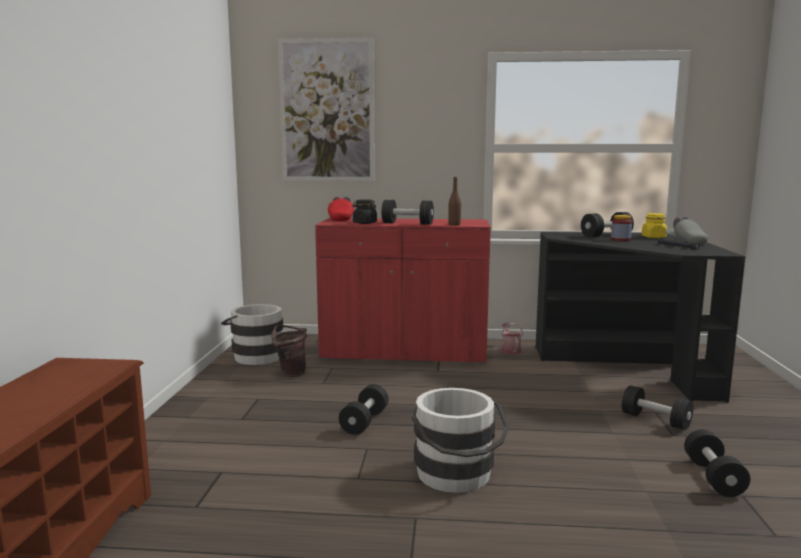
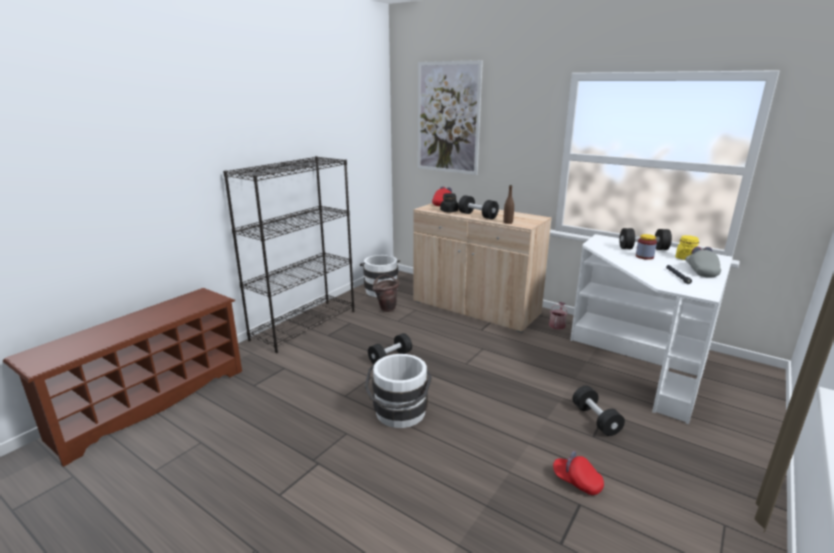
camera: 30 degrees right, 10 degrees up
red cabinet [315,218,491,365] -> beige cabinet [413,203,552,333]
black desk [536,232,745,403] -> white desk [570,234,733,424]
black dumbbell [684,429,750,497] -> red cap [553,451,604,495]
none -> black bookcase [223,156,354,353]

